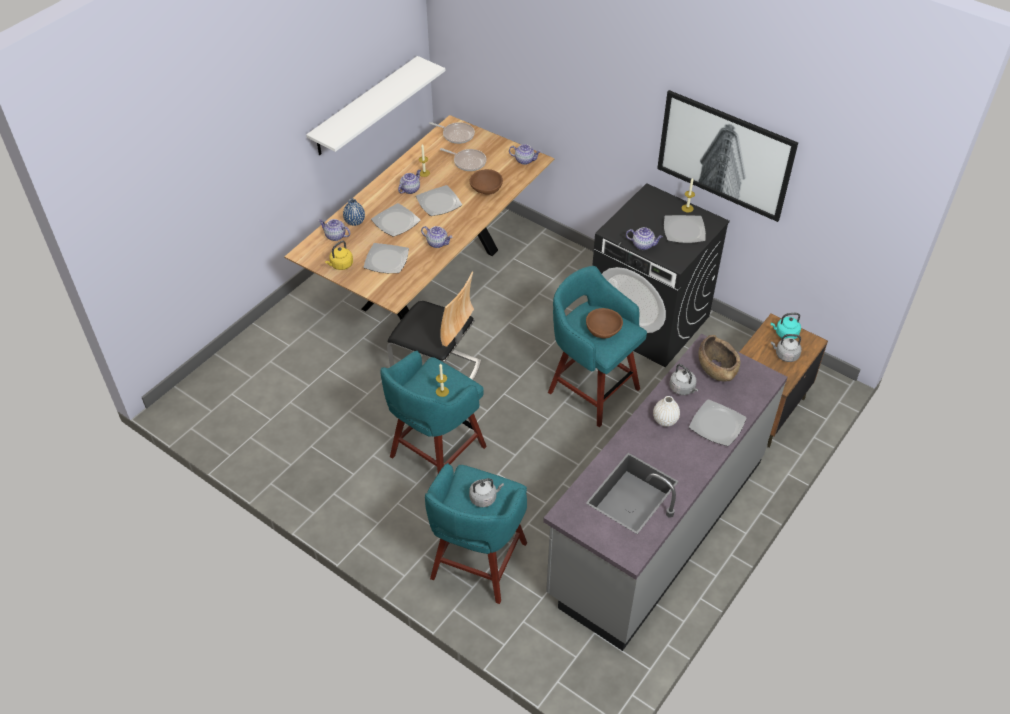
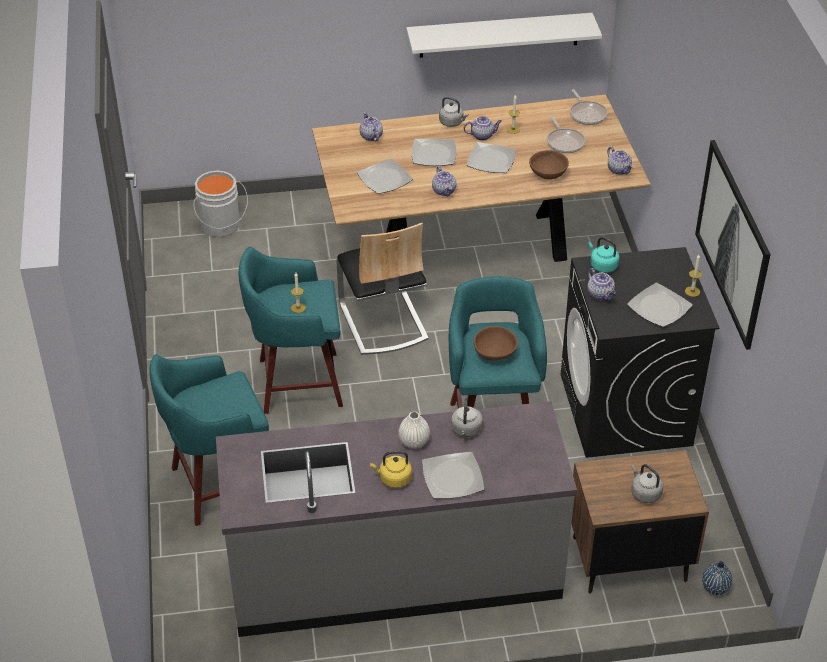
camera: 45 degrees right, 5 degrees down
yellow kettle [325,241,353,270] -> yellow kettle moved to [370,451,412,488]
blue vase [343,199,365,226] -> blue vase moved to [702,561,732,595]
grey kettle [469,478,504,507] -> grey kettle moved to [439,97,469,127]
brown bowl [699,335,740,381] -> none
turquoise kettle [771,313,801,339] -> turquoise kettle moved to [588,237,619,273]
none -> grey bucket [193,171,248,237]

